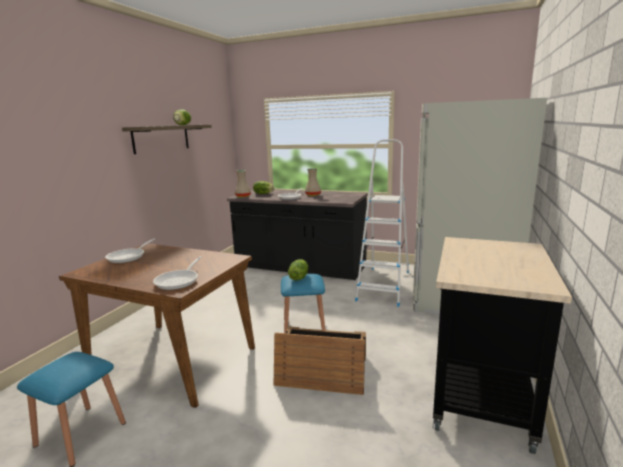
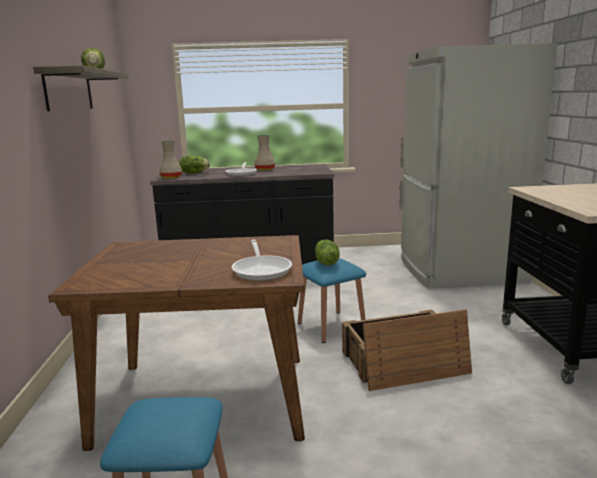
camera: 25 degrees left, 0 degrees up
frying pan [105,238,155,263] -> none
white step ladder [355,139,409,306] -> none

